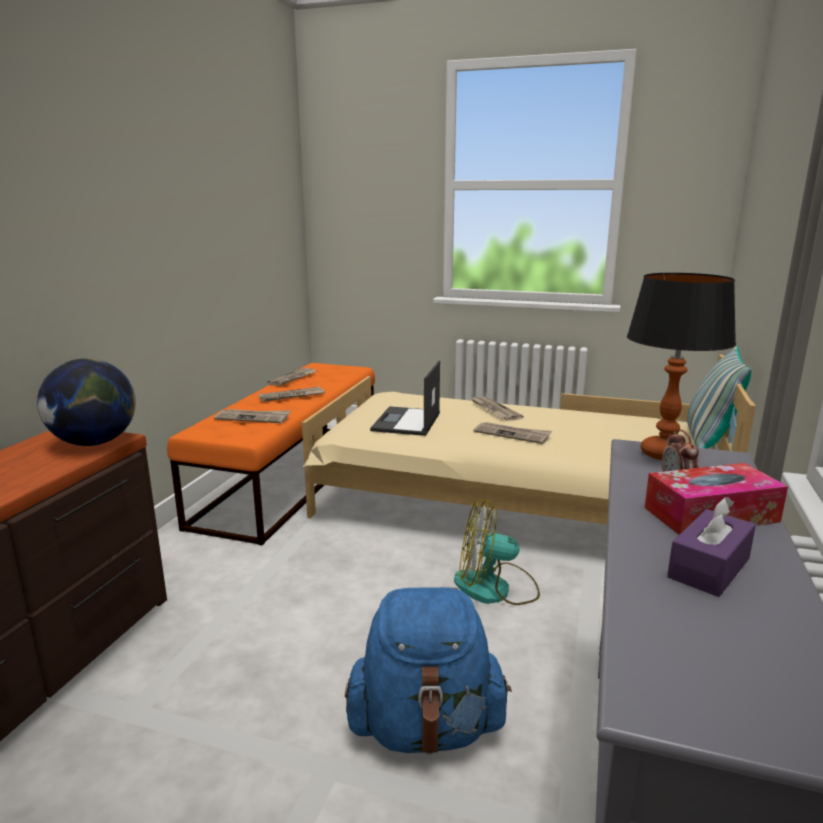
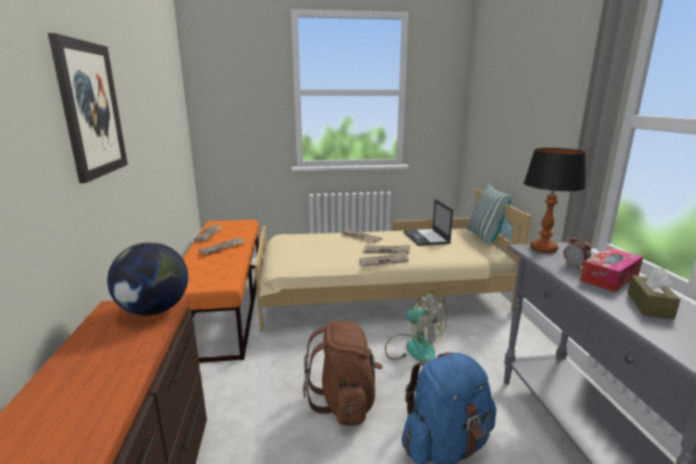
camera: 25 degrees left, 0 degrees up
newspaper [214,409,291,423] -> newspaper moved to [359,252,409,266]
laptop [370,361,440,436] -> laptop moved to [404,199,453,246]
fan [454,499,540,605] -> fan turned 120 degrees counterclockwise [385,291,447,362]
purple tissue box [667,497,756,597] -> brown tissue box [628,267,680,319]
none -> picture [48,33,128,183]
none -> brown backpack [303,320,383,426]

